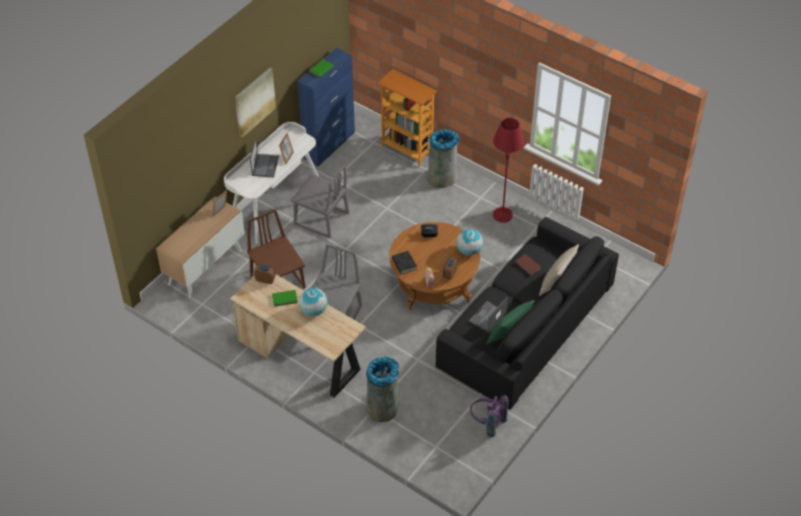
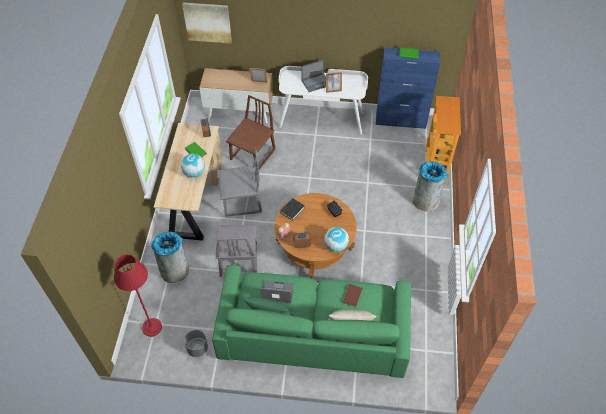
camera: 60 degrees right, 5 degrees up
picture [235,68,276,138] -> picture moved to [182,3,232,43]
grey chair [290,164,349,238] -> grey chair moved to [216,224,257,277]
black sofa [436,217,619,410] -> green sofa [212,265,411,378]
purple backpack [470,395,509,437] -> grey planter [184,330,208,357]
red floor lamp [493,118,525,223] -> red floor lamp moved to [114,254,162,337]

